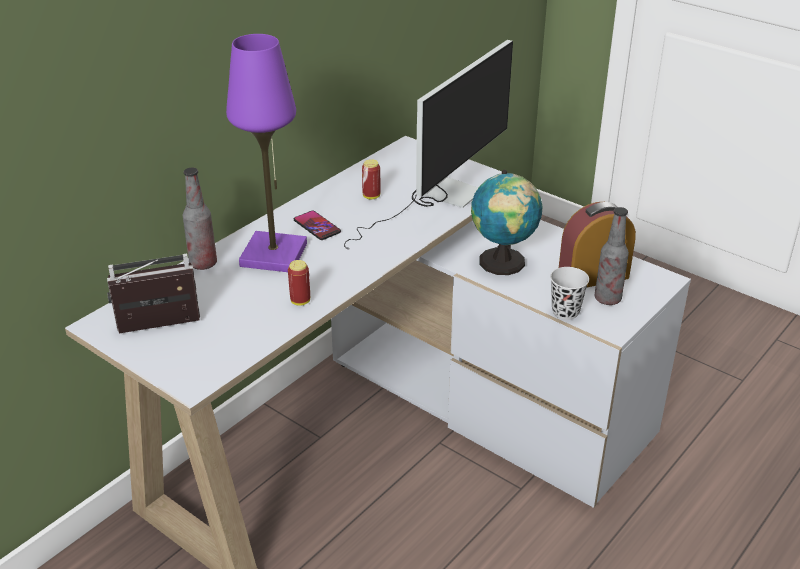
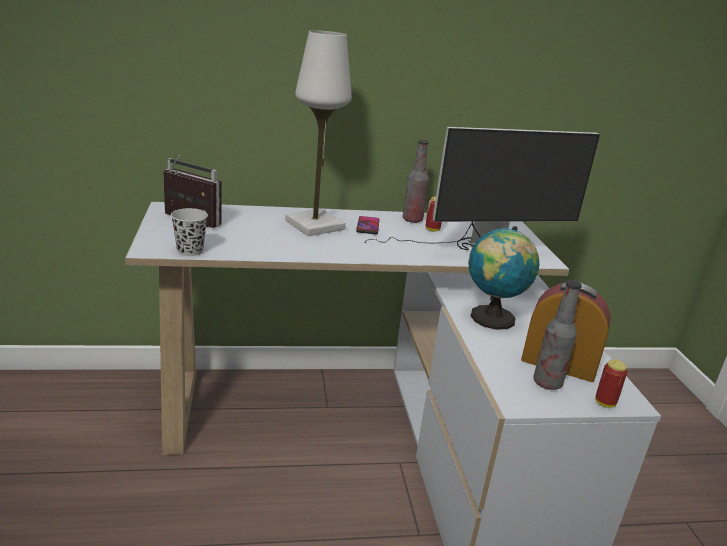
camera: 40 degrees right, 10 degrees down
bottle [183,168,217,270] -> bottle moved to [403,140,429,223]
purple table lamp [226,34,307,272] -> white table lamp [285,30,352,236]
can [288,260,310,306] -> can moved to [595,359,627,408]
black cup [550,267,589,320] -> black cup moved to [171,208,208,256]

